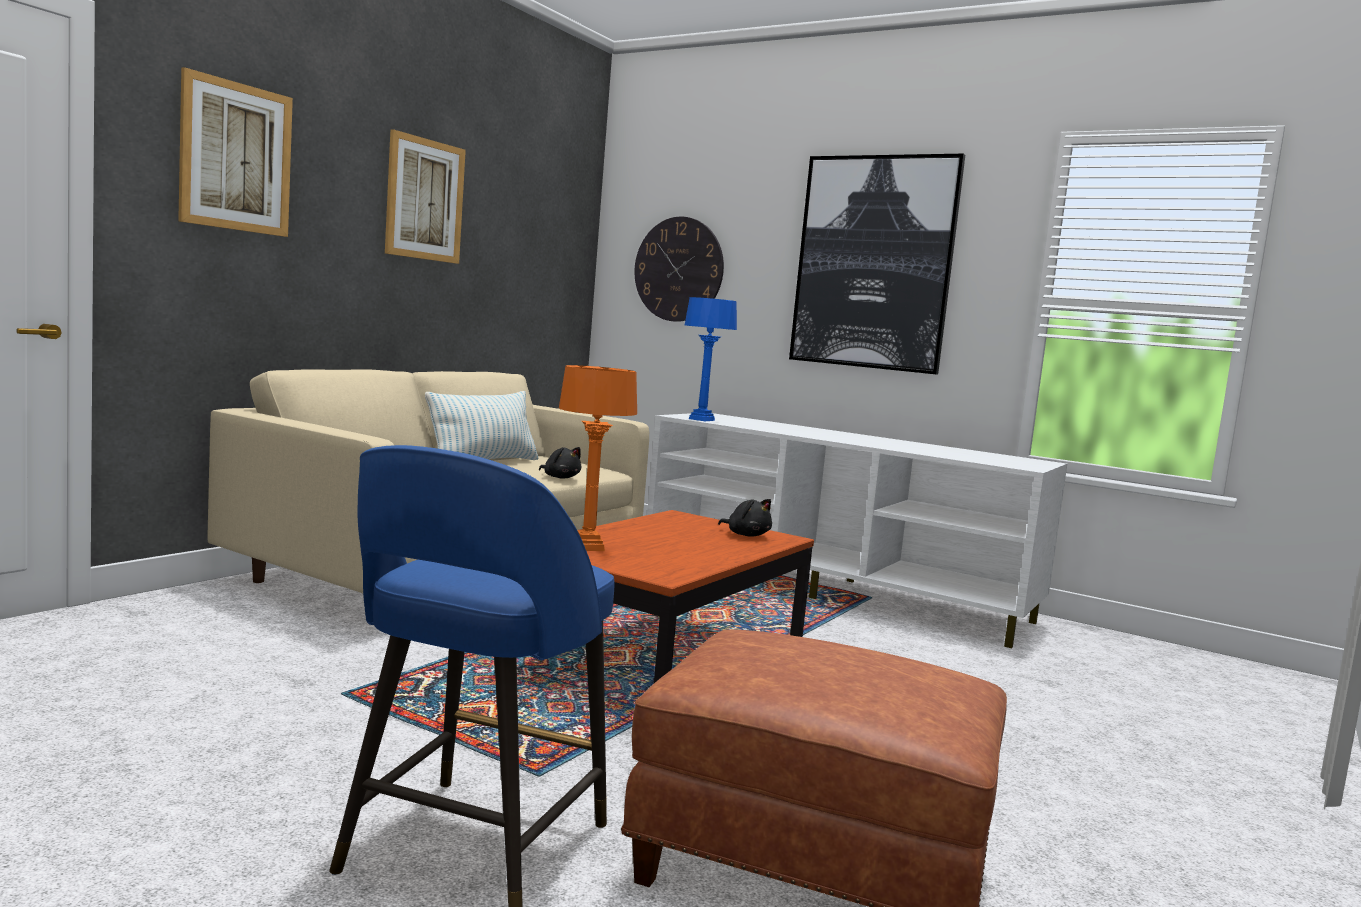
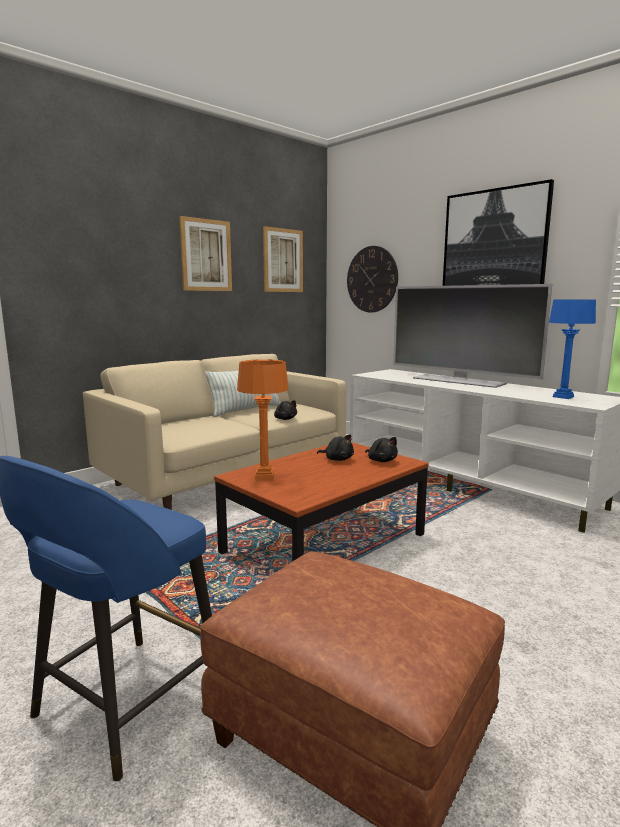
camera: 15 degrees right, 5 degrees up
picture [178,67,293,237] -> picture moved to [263,226,303,292]
blue table lamp [685,297,737,421] -> blue table lamp moved to [549,299,596,399]
none -> black plush toy [317,434,354,461]
none -> television [393,284,552,388]

